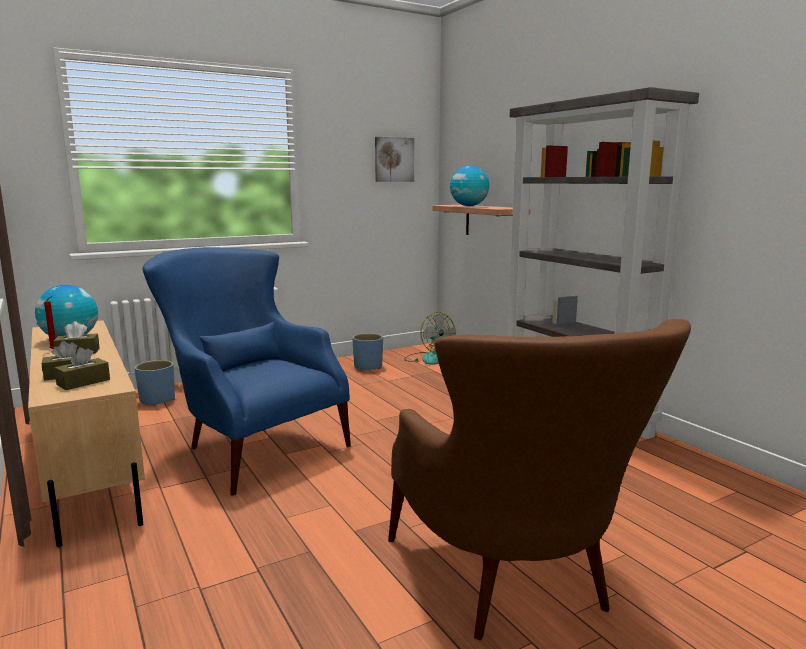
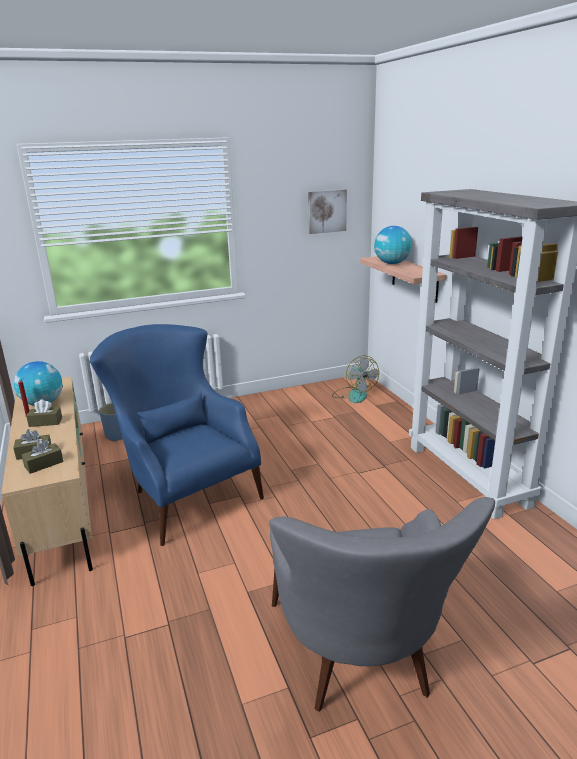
camera: 10 degrees right, 10 degrees up
blue planter [352,333,383,371] -> none
brown armchair [388,319,691,641] -> grey armchair [269,497,495,712]

